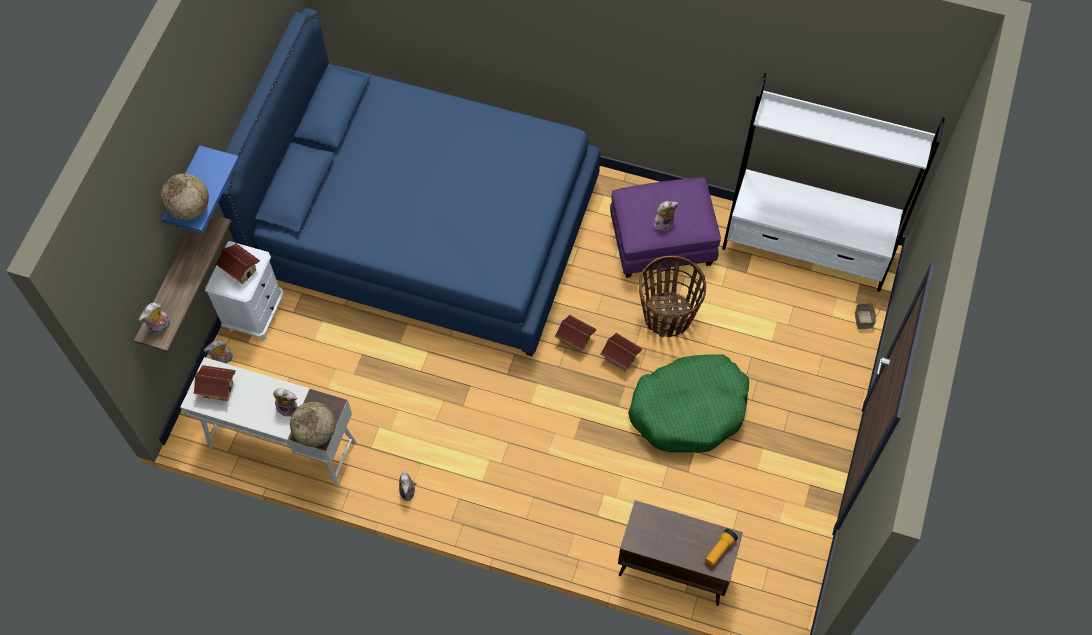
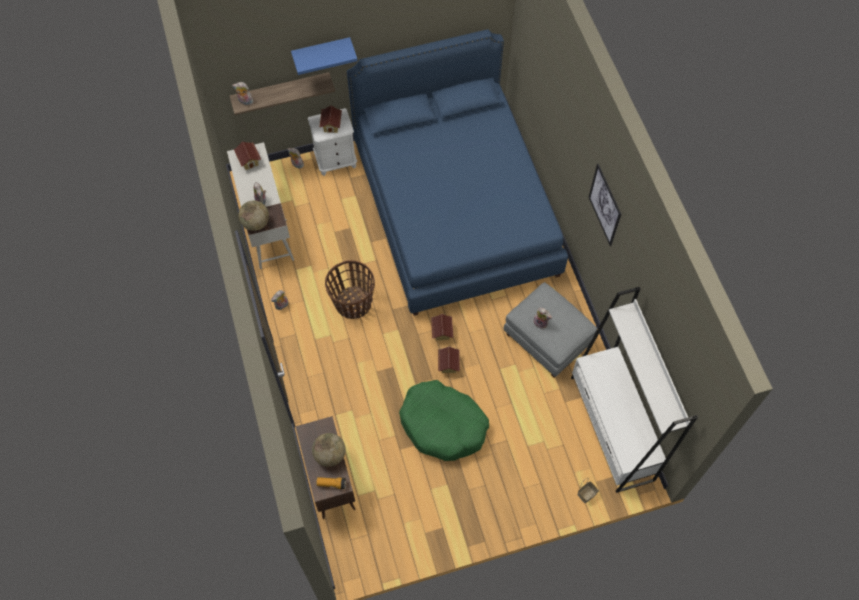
camera: 55 degrees right, 0 degrees up
globe [161,173,209,220] -> globe moved to [312,433,346,467]
purple ottoman [610,177,721,278] -> grey ottoman [504,282,597,378]
basket [639,256,706,337] -> basket moved to [325,260,375,319]
none -> picture [589,164,621,246]

